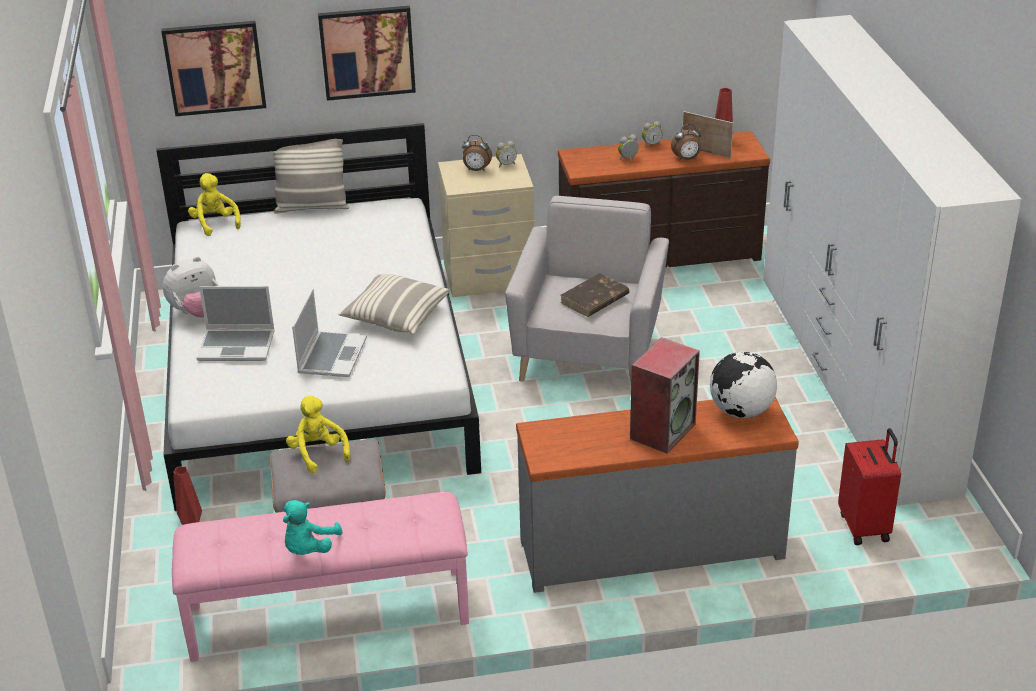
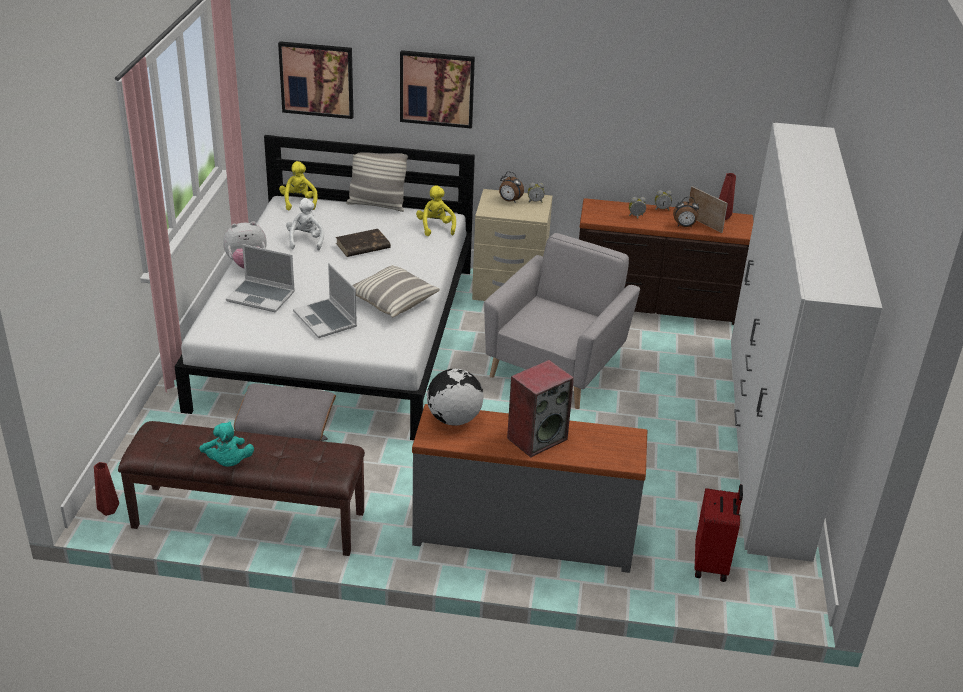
camera: 15 degrees right, 0 degrees up
pink bench [172,492,469,662] -> brown bench [118,421,365,556]
red vase [173,466,202,525] -> red vase moved to [94,462,119,516]
turquoise plush toy [283,500,343,555] -> turquoise plush toy turned 60 degrees counterclockwise [199,422,254,467]
yellow plush toy [286,396,350,473] -> yellow plush toy moved to [416,186,456,236]
laptop [292,289,367,377] -> laptop turned 120 degrees clockwise [293,263,357,338]
brown book [560,273,629,317] -> brown book moved to [336,229,391,257]
globe [710,352,777,418] -> globe moved to [427,369,483,426]
none -> white plush toy [286,198,324,250]

